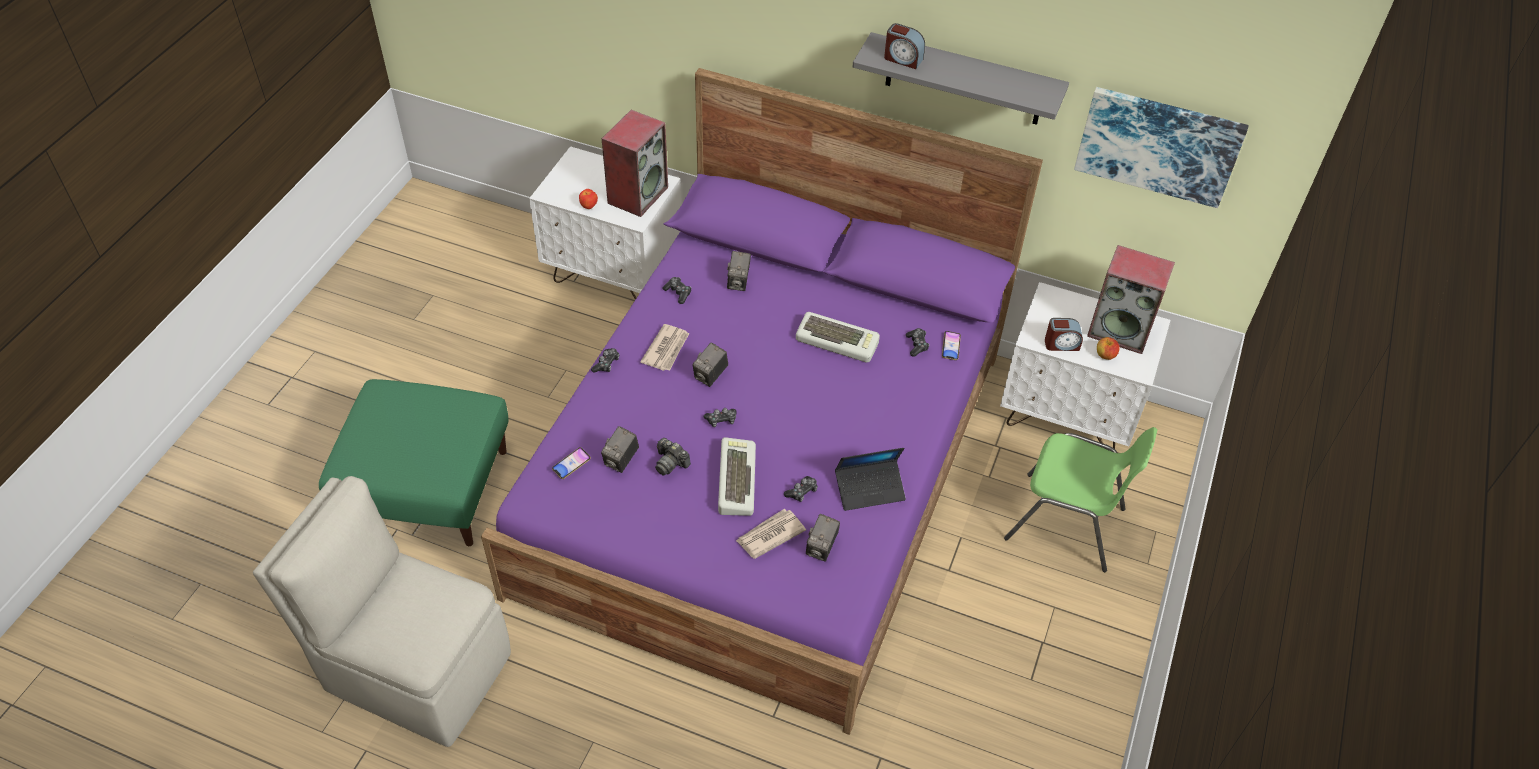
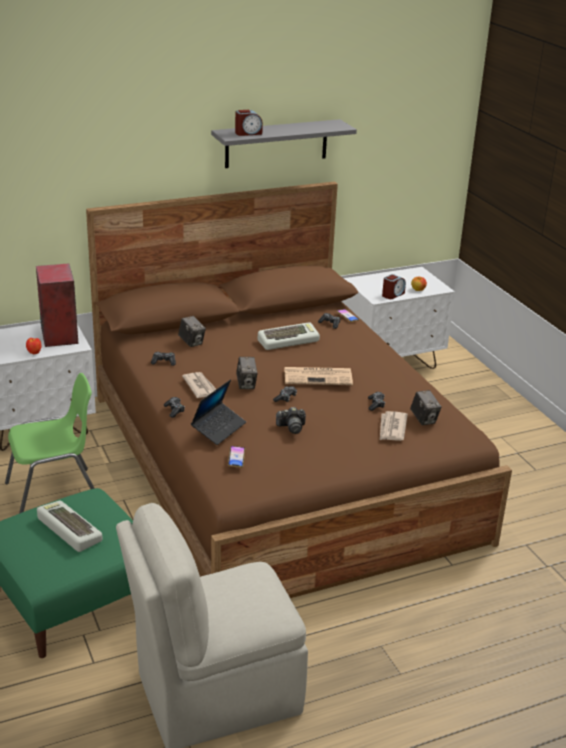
camera: 45 degrees left, 20 degrees down
purple bed [481,68,1043,735] -> brown bed [86,181,512,598]
camera [601,426,639,473] -> none
keyboard [718,437,756,516] -> keyboard moved to [37,501,102,552]
laptop [835,448,906,511] -> laptop moved to [191,379,246,445]
green chair [1004,427,1157,572] -> green chair moved to [5,373,95,514]
picture [1074,87,1249,208] -> none
speaker [1087,245,1175,354] -> none
none -> newspaper [284,367,353,385]

